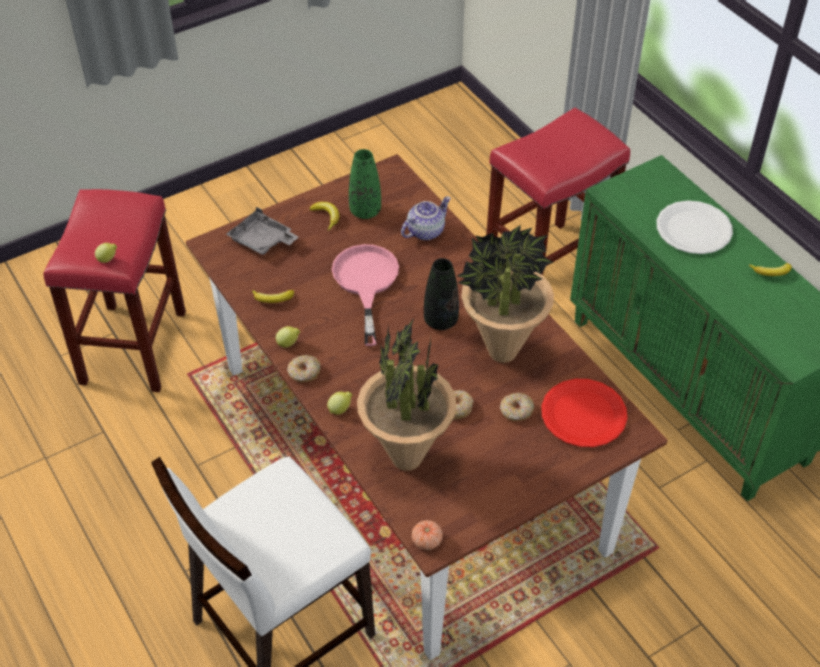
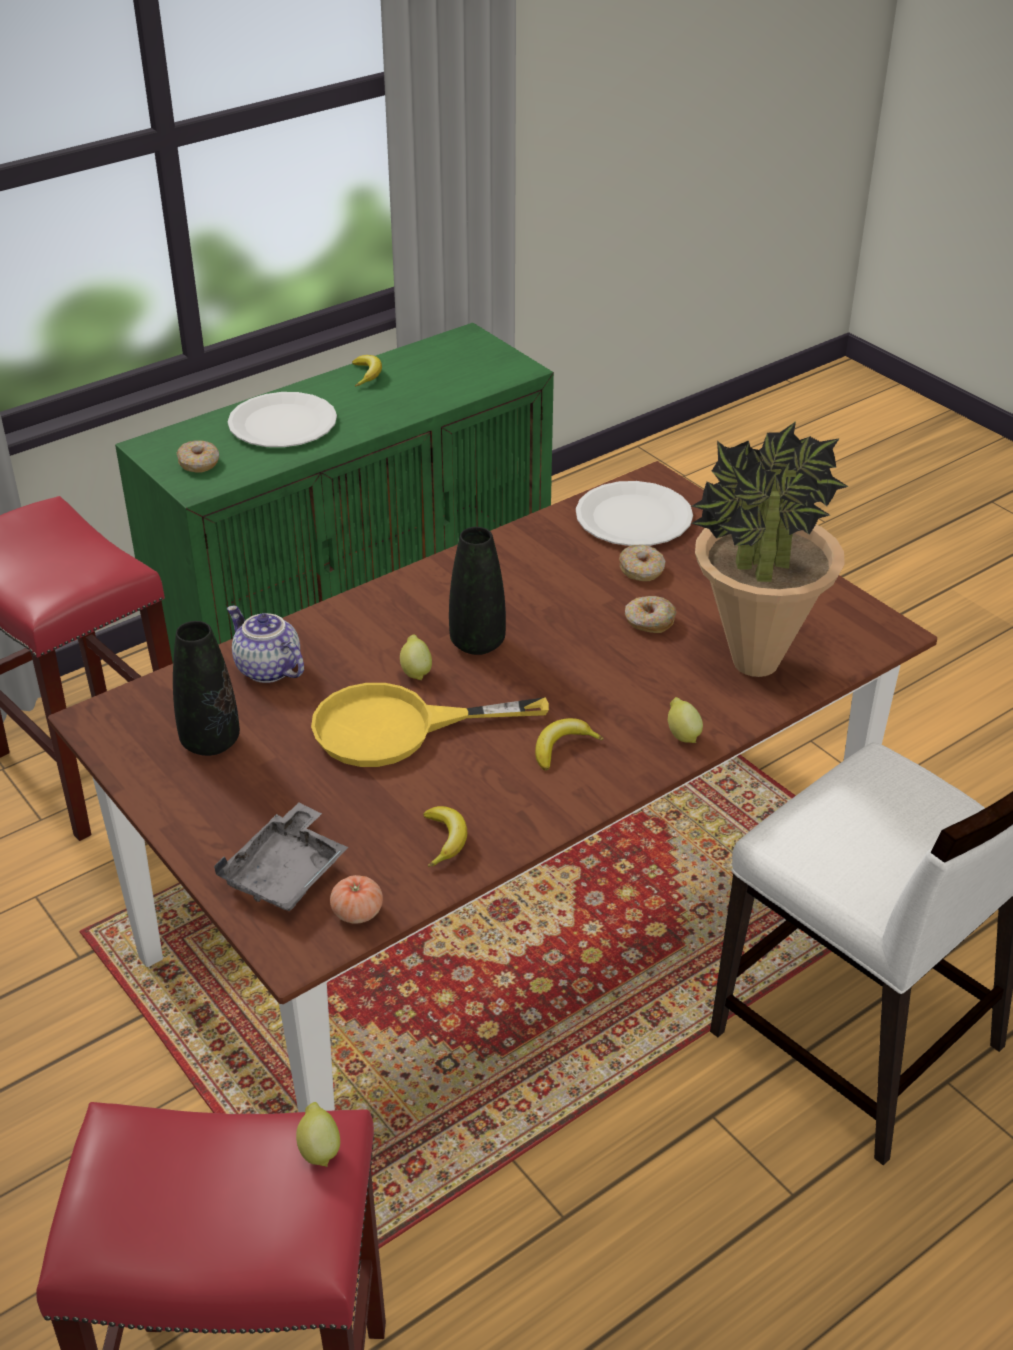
camera: 95 degrees left, 10 degrees down
lemon [276,326,300,348] -> lemon moved to [400,634,432,680]
donut [287,355,320,382] -> donut moved to [177,440,219,473]
banana [310,202,339,231] -> banana moved to [535,718,604,770]
pink frying pan [332,244,399,346] -> yellow frying pan [311,683,549,767]
green vase [349,149,381,219] -> black vase [173,621,240,756]
tomato [412,520,443,550] -> tomato moved to [330,875,383,924]
potted plant [458,225,554,363] -> none
red plate [541,379,627,447] -> white plate [576,481,693,546]

